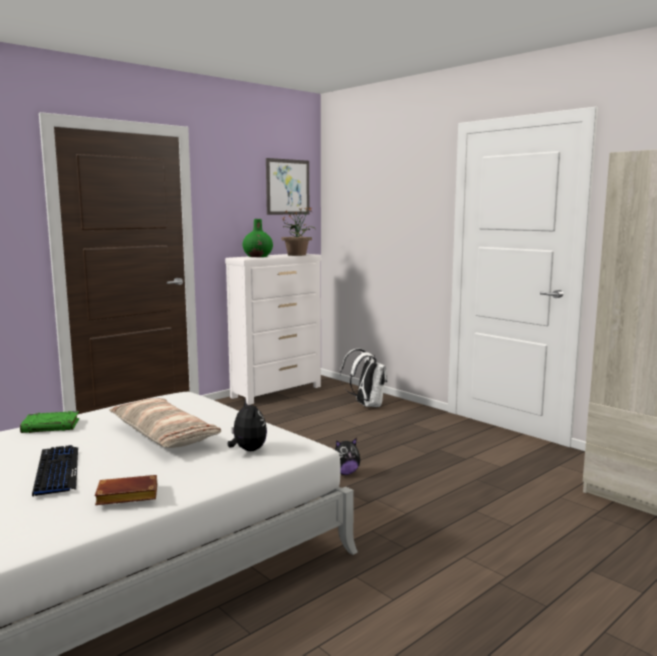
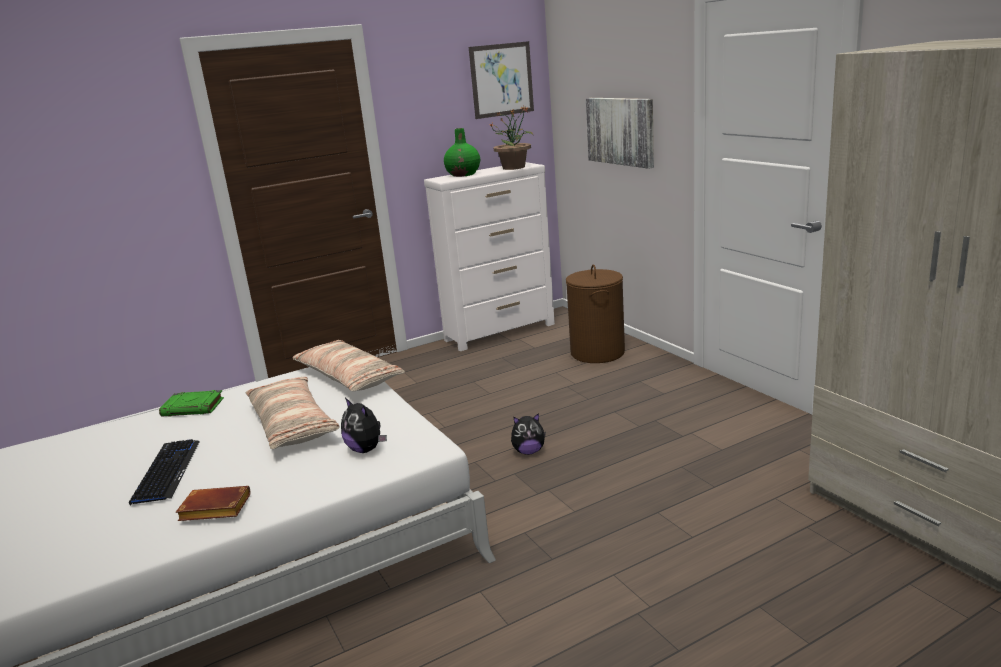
camera: 15 degrees right, 10 degrees up
plush toy [228,399,267,451] -> plush toy turned 150 degrees clockwise [341,398,387,453]
white backpack [340,348,387,407] -> brown laundry basket [566,264,625,363]
none -> pillow [293,340,405,391]
none -> picture [586,98,654,169]

